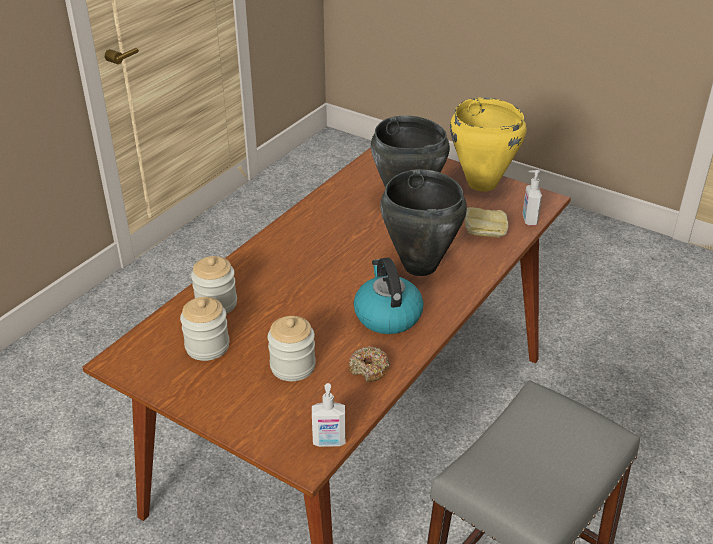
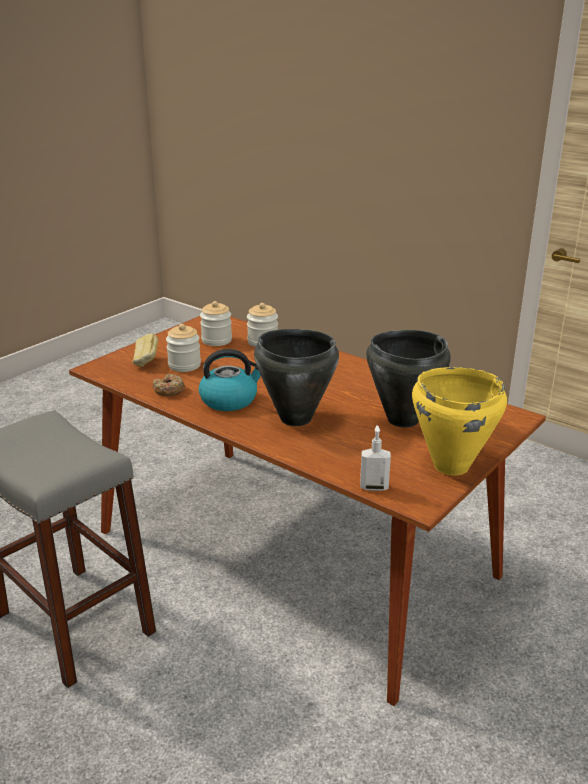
camera: 95 degrees right, 10 degrees down
soap dispenser [312,383,346,447] -> none
bread [464,207,508,238] -> bread moved to [132,333,158,367]

